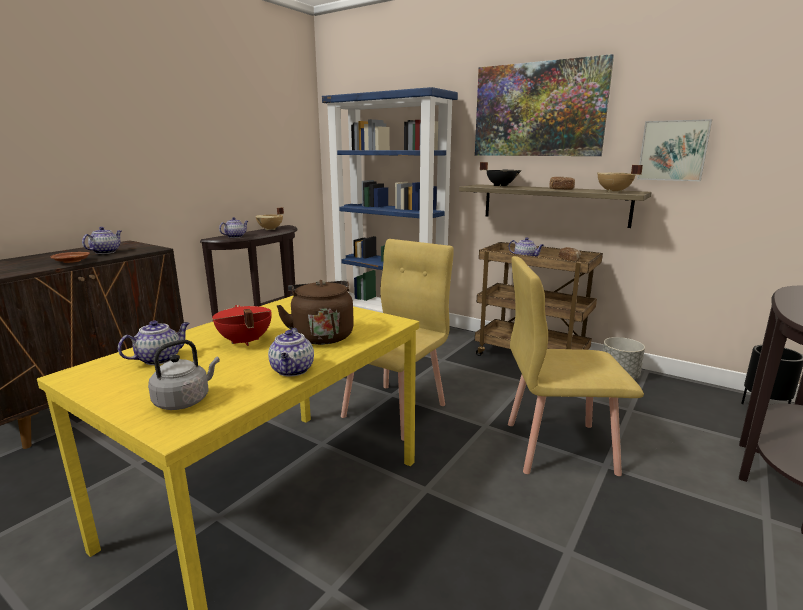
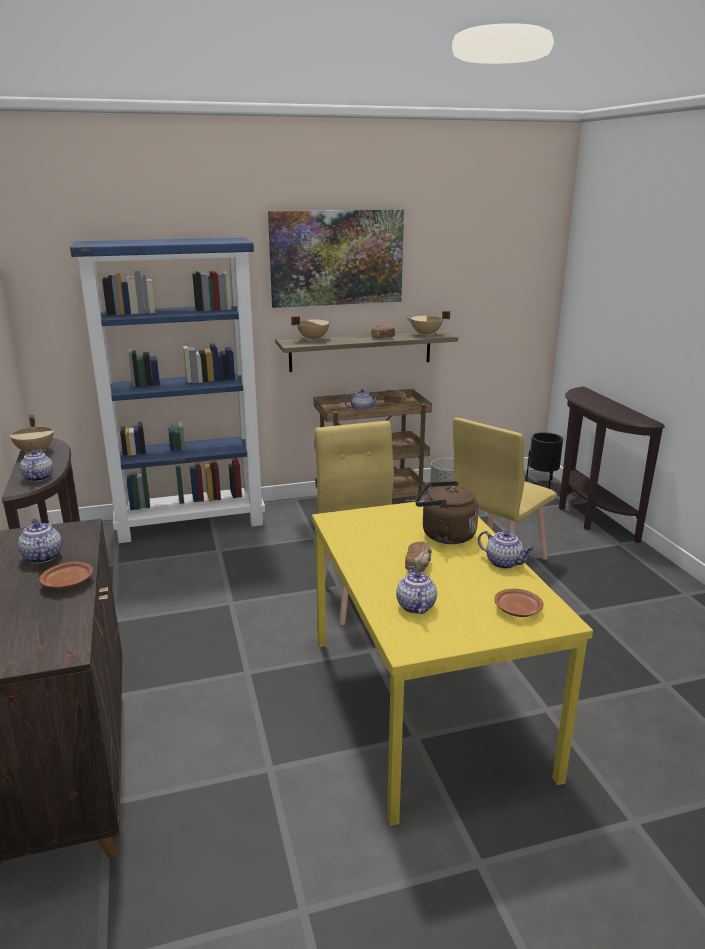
camera: 50 degrees left, 5 degrees up
grey kettle [148,339,220,410] -> brown plate [494,589,544,617]
red cooking pot [212,305,272,346] -> bread [405,541,432,572]
black cooking pot [480,162,522,187] -> beige cooking pot [291,316,331,341]
picture [637,119,712,181] -> none

